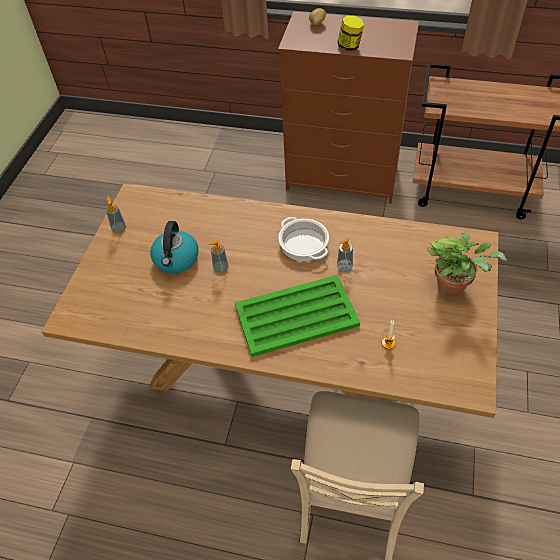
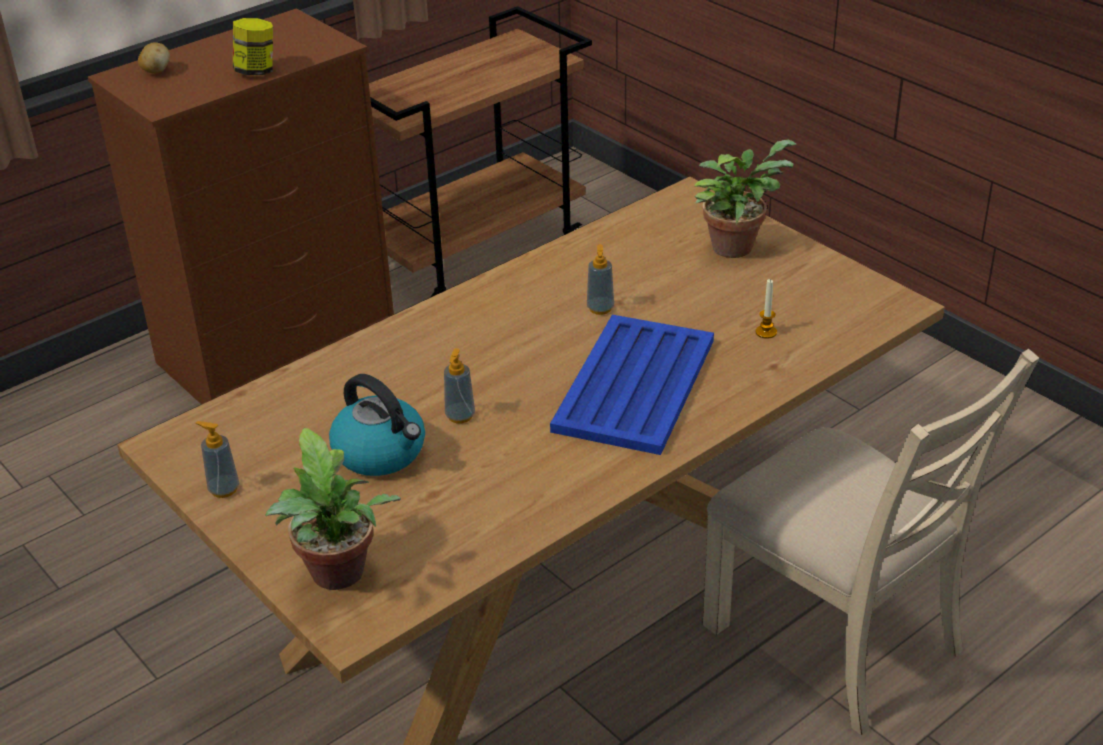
camera: 55 degrees left, 15 degrees down
green tray [235,275,360,357] -> blue tray [550,315,714,455]
cooking pot [278,217,329,261] -> none
none -> potted plant [266,428,401,590]

